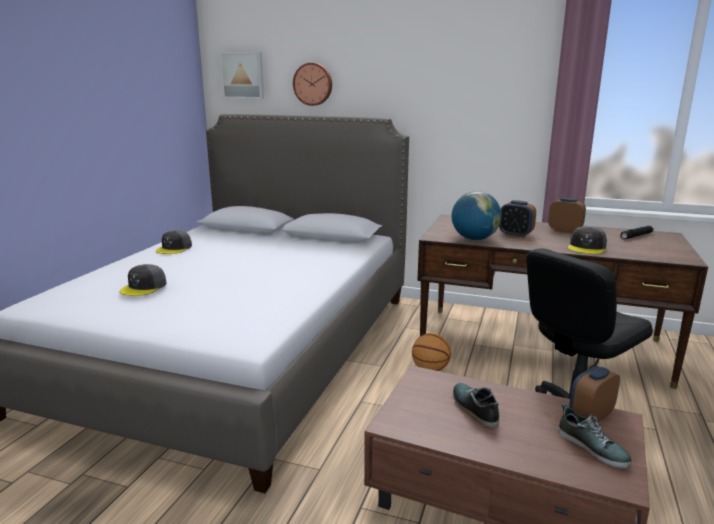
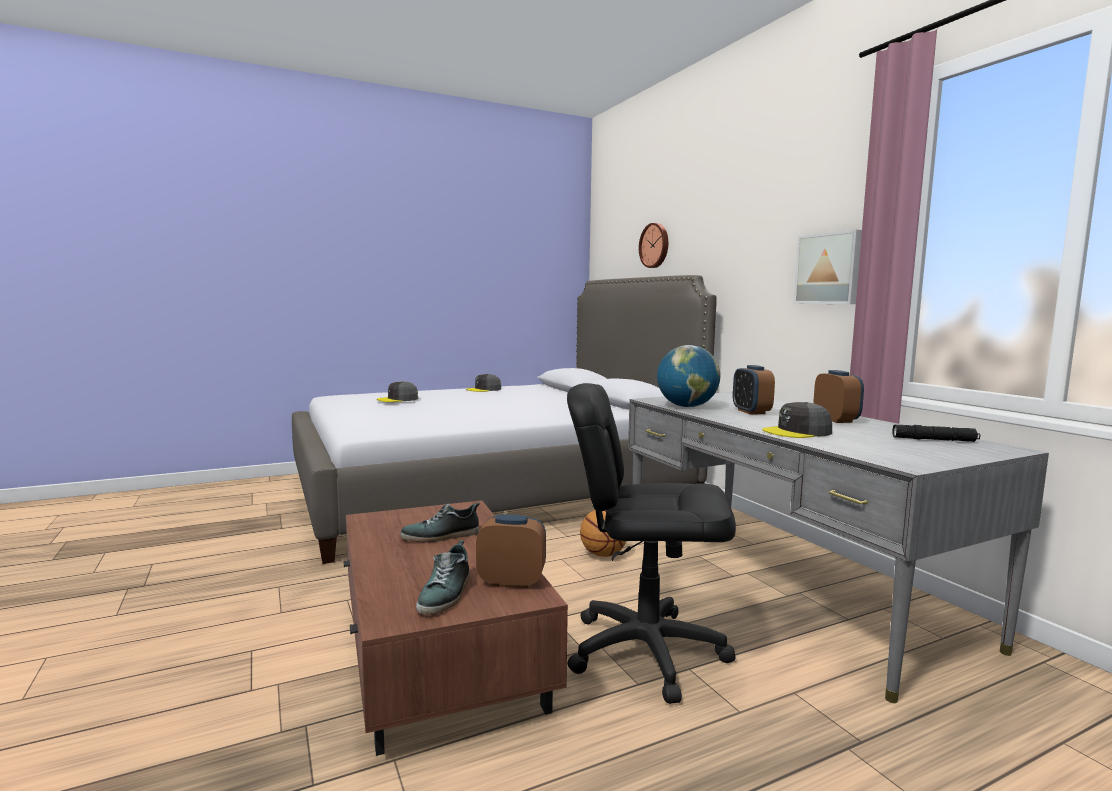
camera: 45 degrees right, 10 degrees down
picture [220,52,264,99] -> picture moved to [793,230,862,304]
brown desk [417,215,708,389] -> grey desk [628,392,1049,703]
shoe [453,383,499,428] -> shoe turned 135 degrees counterclockwise [400,502,480,542]

